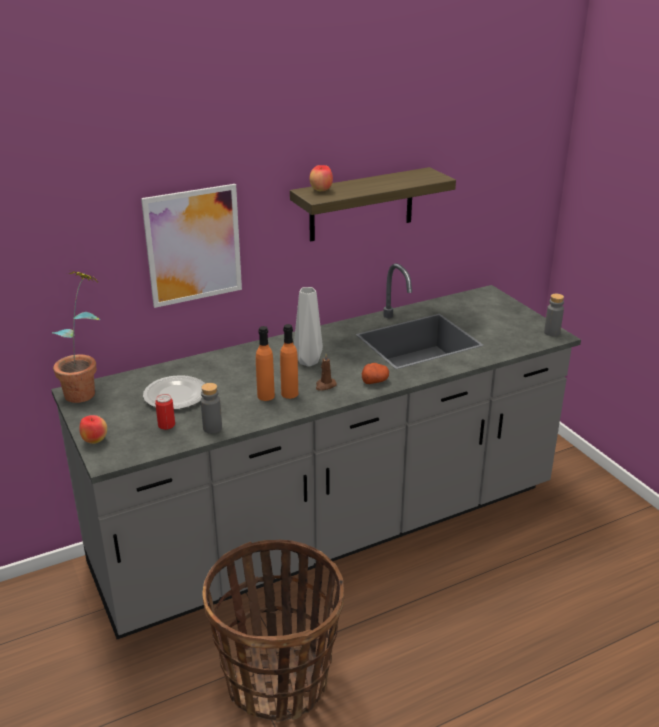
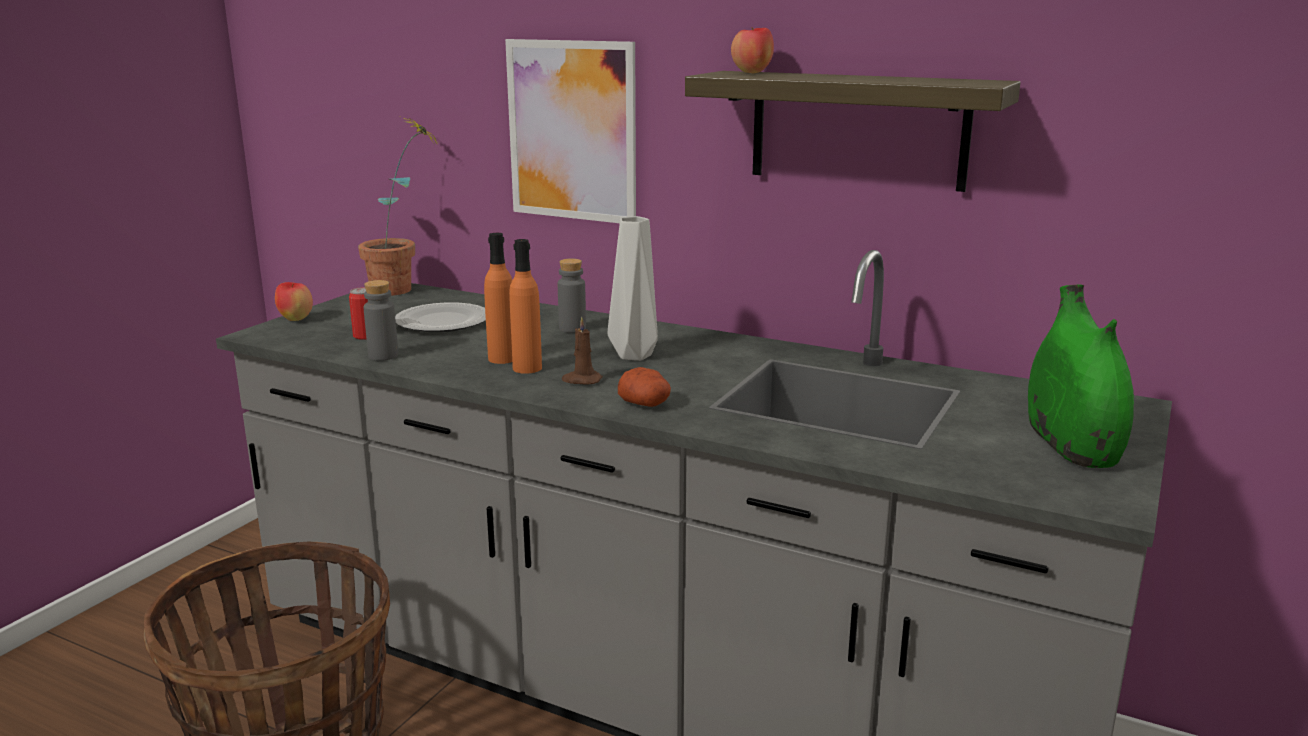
camera: 55 degrees right, 10 degrees down
grey bottle [544,294,564,336] -> grey bottle moved to [558,258,586,333]
none -> green vase [1028,285,1134,468]

